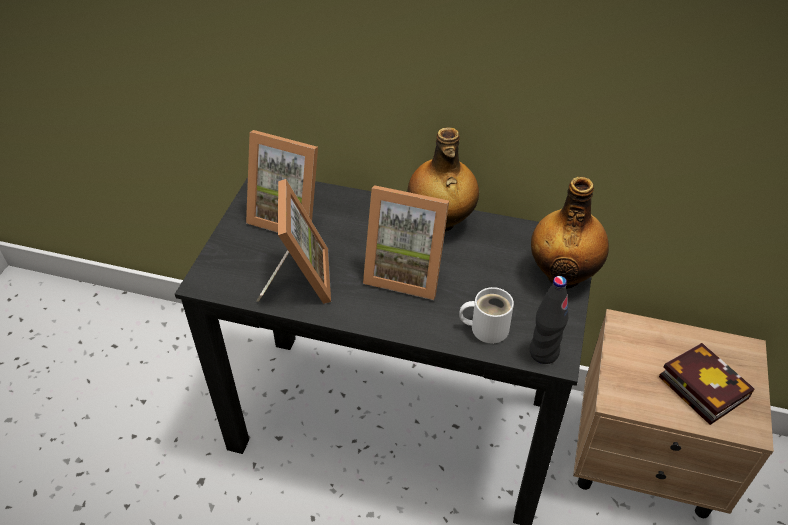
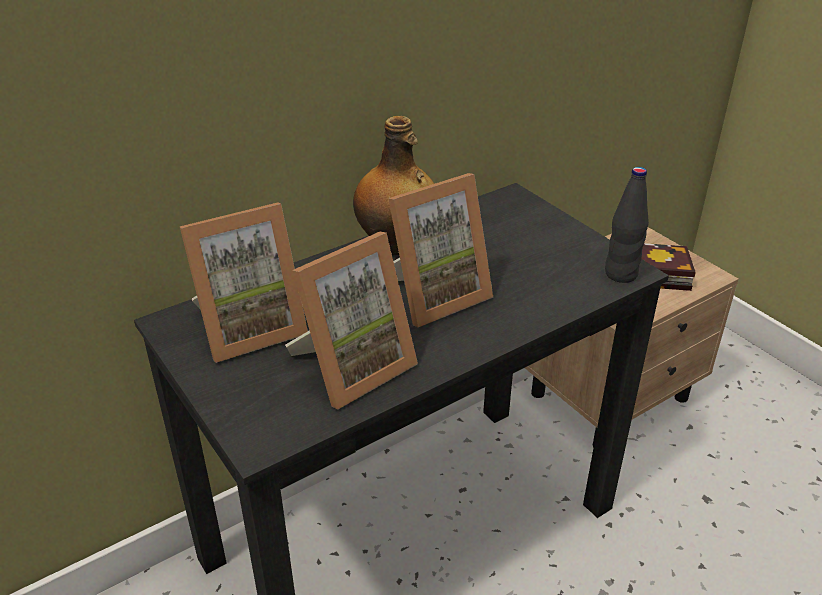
camera: 50 degrees left, 10 degrees down
picture frame [256,179,331,304] -> picture frame turned 105 degrees clockwise [285,232,418,409]
white mug [459,287,514,343] -> none
bottle [531,177,609,289] -> none

